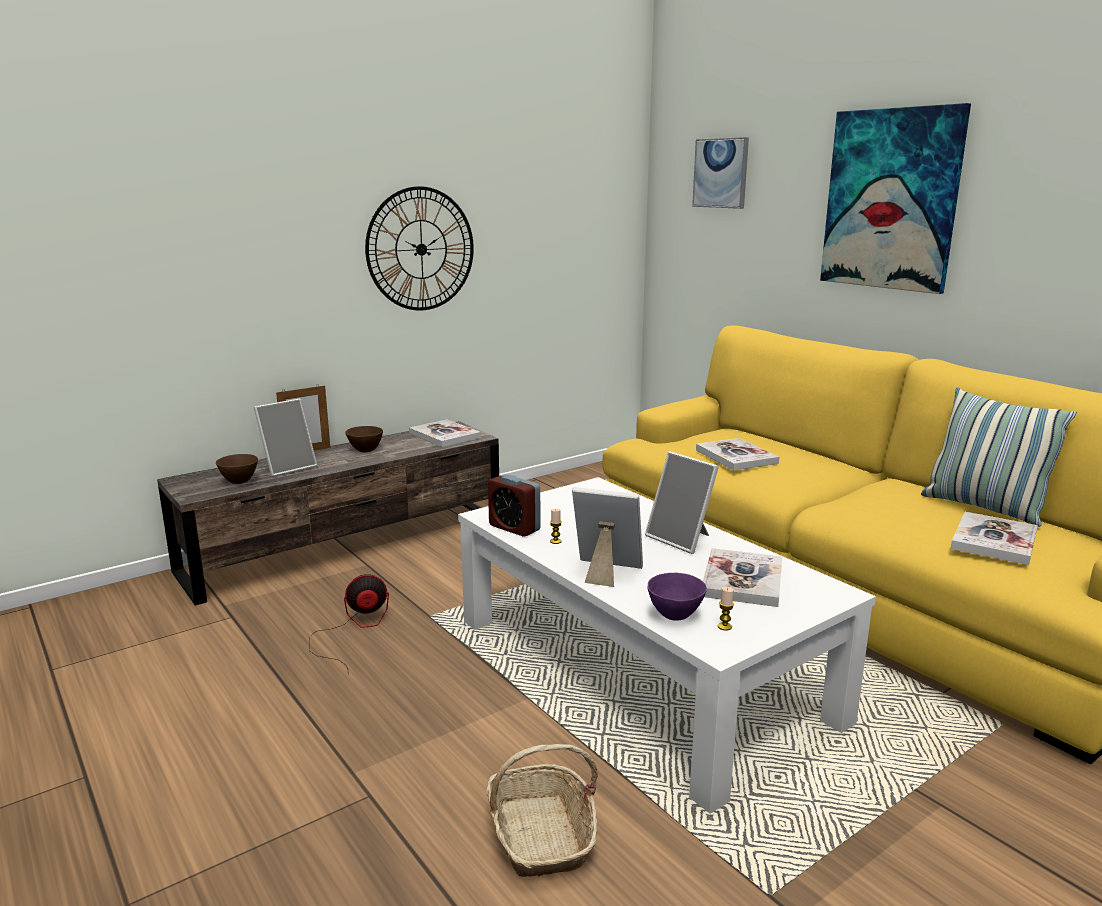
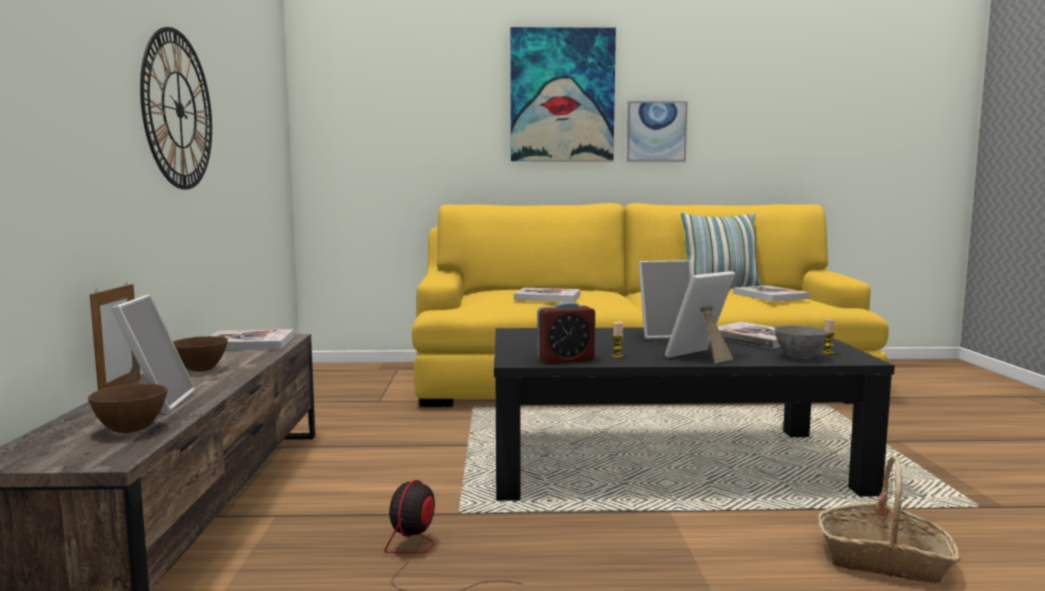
camera: 55 degrees left, 10 degrees down
white coffee table [458,477,876,814] -> black coffee table [494,327,895,501]
purple bowl [647,573,707,621] -> grey bowl [774,326,828,359]
picture [692,137,749,209] -> picture moved to [627,101,688,162]

